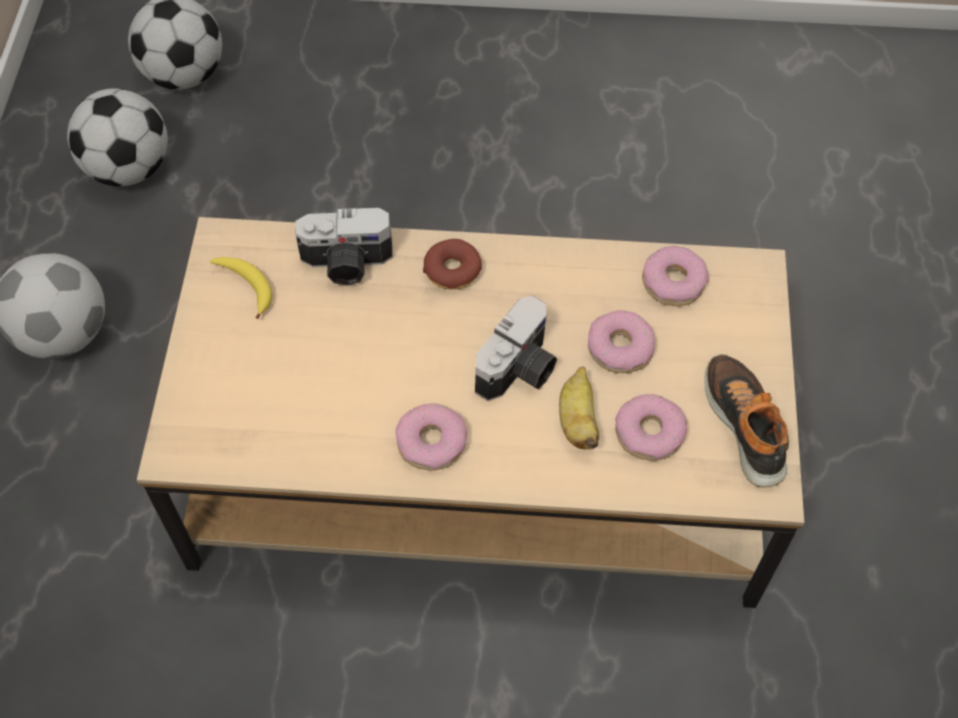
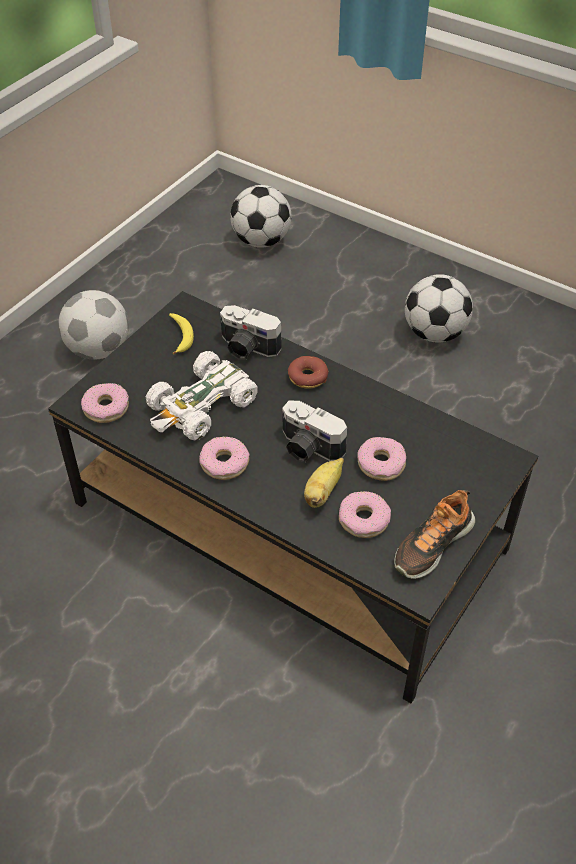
camera: 30 degrees right, 10 degrees down
football [67,88,168,186] -> football moved to [405,274,473,343]
beige coffee table [137,217,804,608] -> black coffee table [48,291,538,703]
camera [475,296,557,401] -> camera turned 60 degrees clockwise [282,401,347,463]
donut [642,246,709,306] -> donut moved to [81,383,129,423]
shoe [704,354,789,487] -> shoe turned 150 degrees counterclockwise [394,490,475,579]
none -> white toy car [146,351,258,441]

